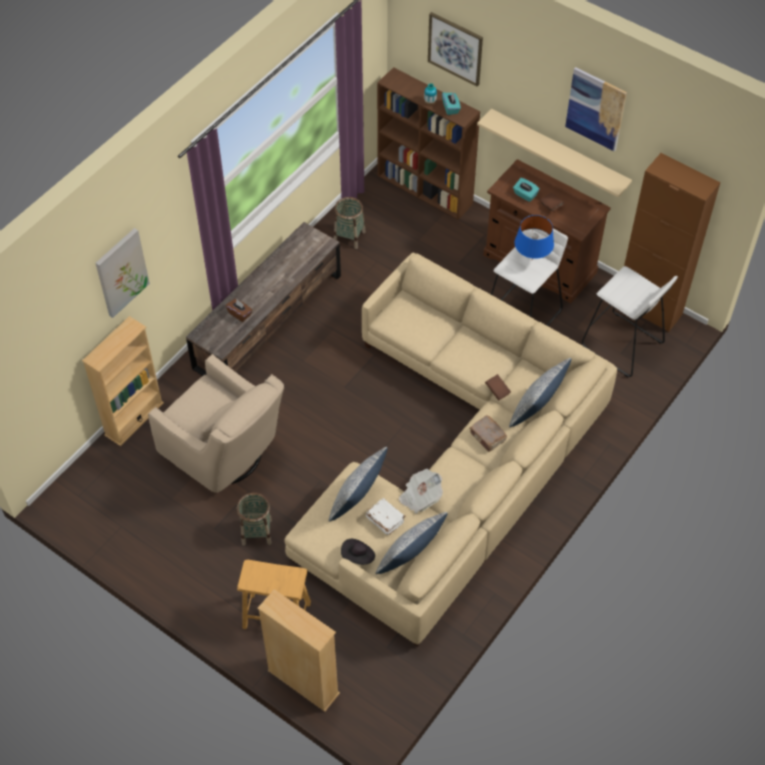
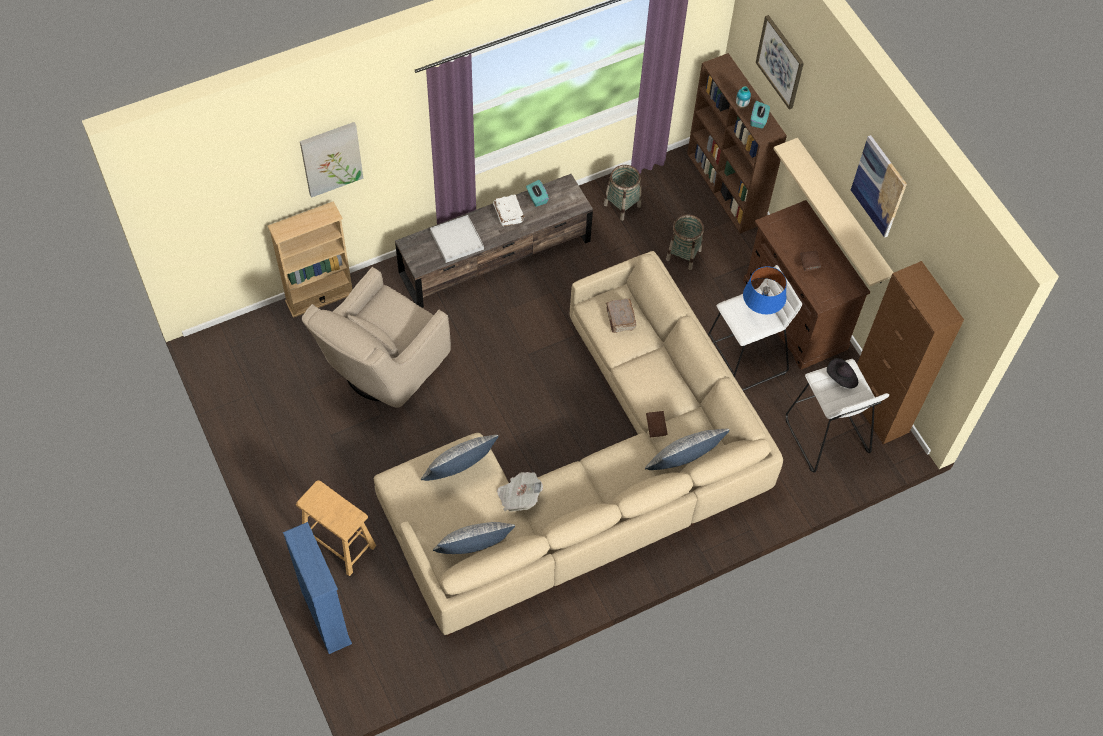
camera: 25 degrees right, 5 degrees up
beige armchair [148,354,284,493] -> beige armchair turned 60 degrees clockwise [302,267,451,408]
brown tissue box [226,299,252,322] -> white tray [430,215,484,263]
basket [237,493,272,546] -> basket moved to [666,215,704,270]
beige bookcase [257,589,340,712] -> blue bookcase [283,522,352,654]
black hat [341,539,375,565] -> black hat moved to [827,358,858,388]
white book [366,498,406,535] -> white book moved to [493,194,525,227]
brown book [469,415,507,452] -> brown book moved to [606,298,637,333]
turquoise tissue box [513,178,539,202] -> turquoise tissue box moved to [526,180,549,207]

